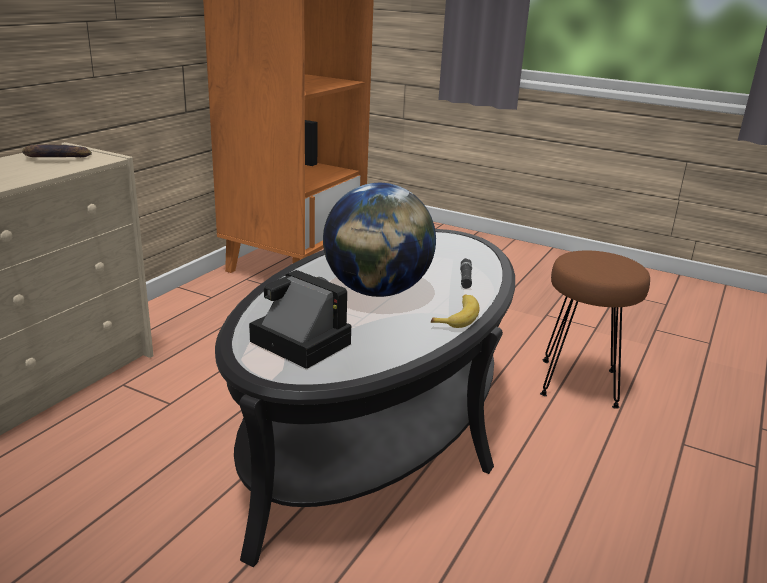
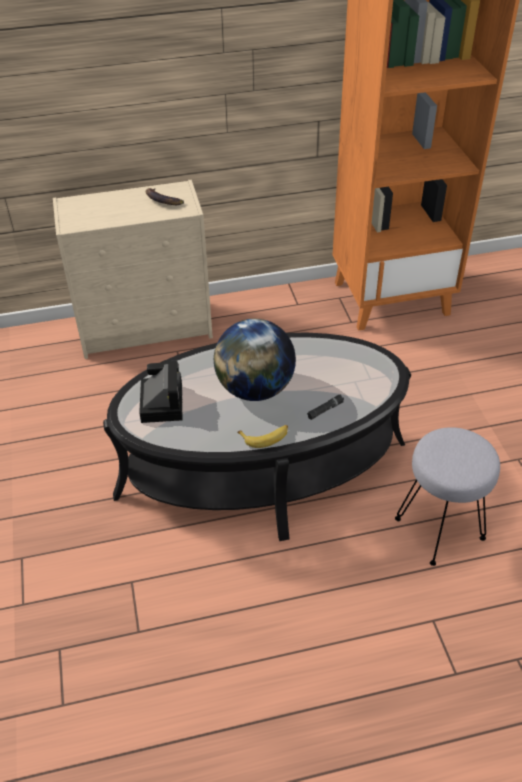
camera: 50 degrees right, 20 degrees up
brown stool [540,250,650,409] -> grey stool [395,427,500,566]

